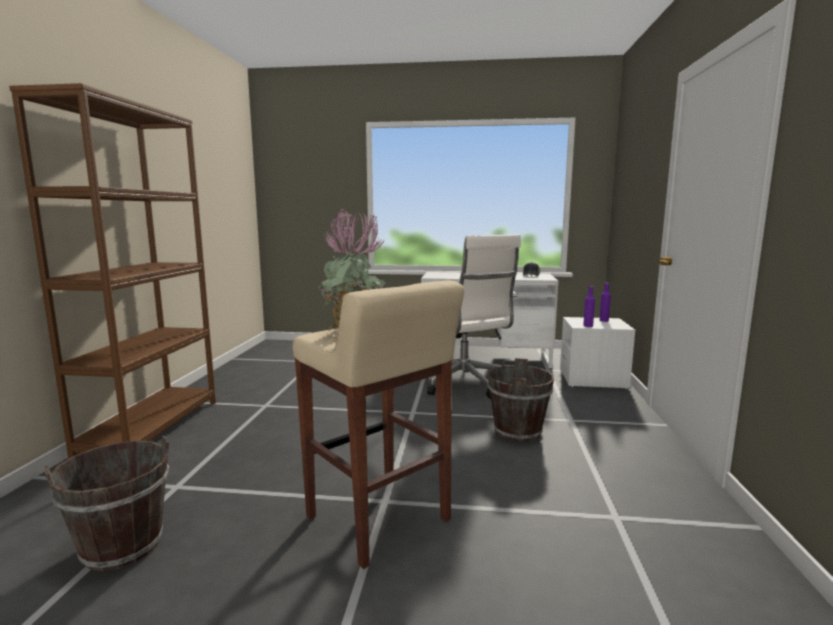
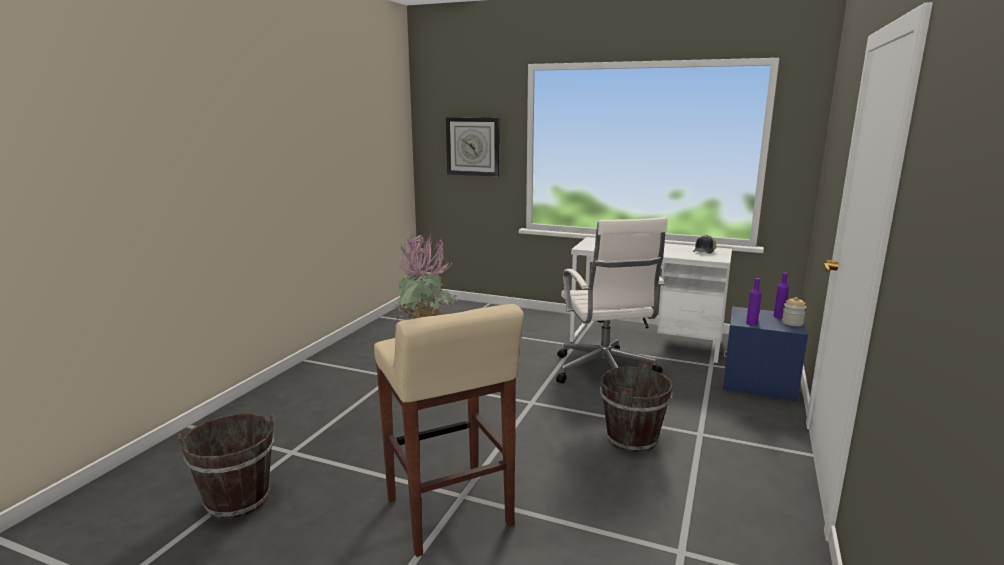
camera: 15 degrees right, 5 degrees up
brown bookcase [9,83,216,459] -> none
white nightstand [560,317,635,389] -> blue nightstand [723,306,808,402]
none -> wall clock [446,117,499,177]
none -> jar [782,297,806,326]

